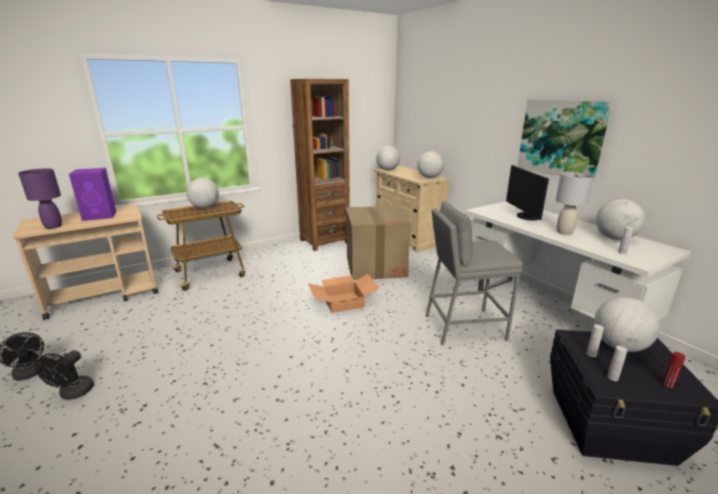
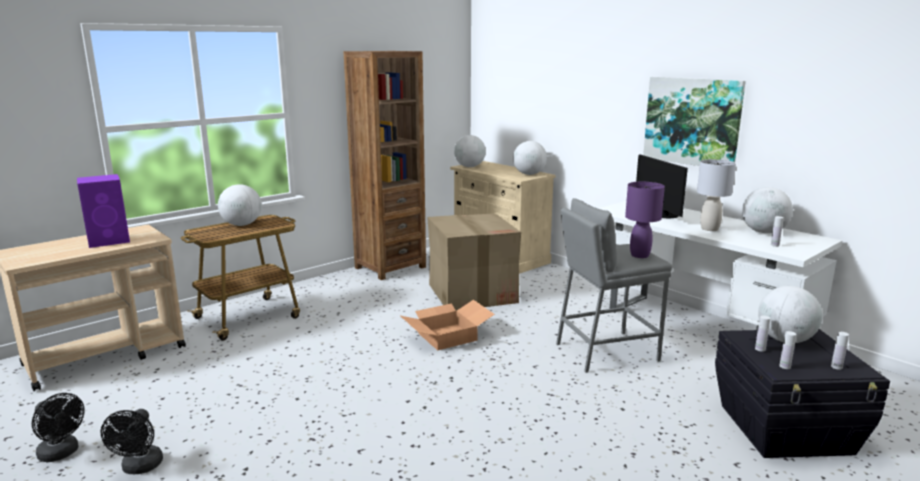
camera: 10 degrees left, 5 degrees down
purple table lamp [18,169,62,229] -> purple table lamp moved to [625,182,665,258]
red bottle [662,352,685,388] -> white bottle [831,332,849,370]

